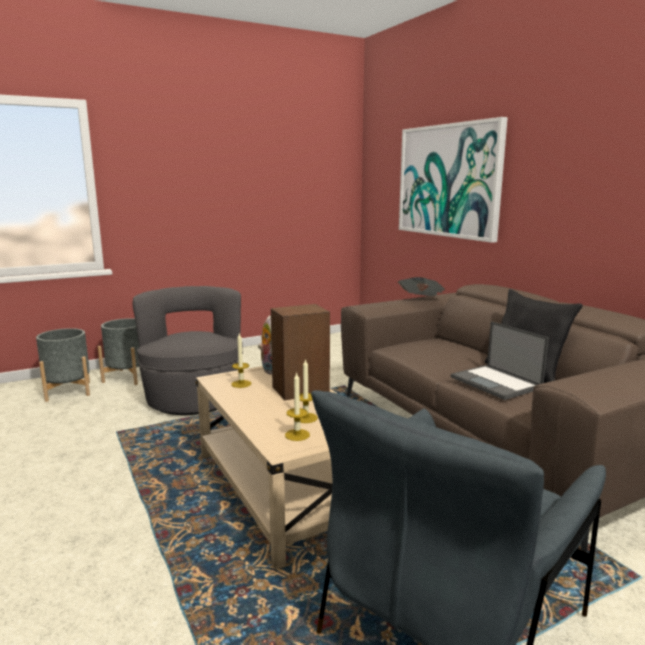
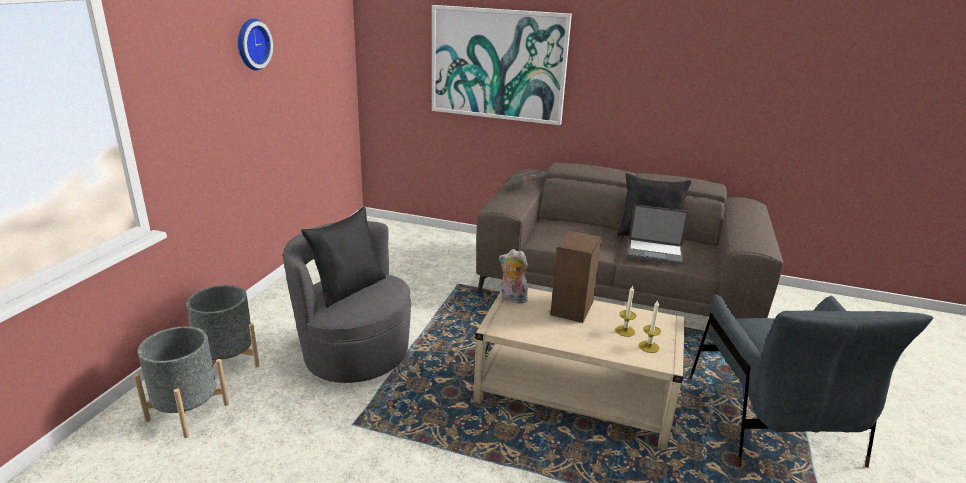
camera: 45 degrees left, 10 degrees up
candle [231,333,252,388] -> none
none -> wall clock [238,19,273,70]
none -> black pillow [301,207,386,308]

